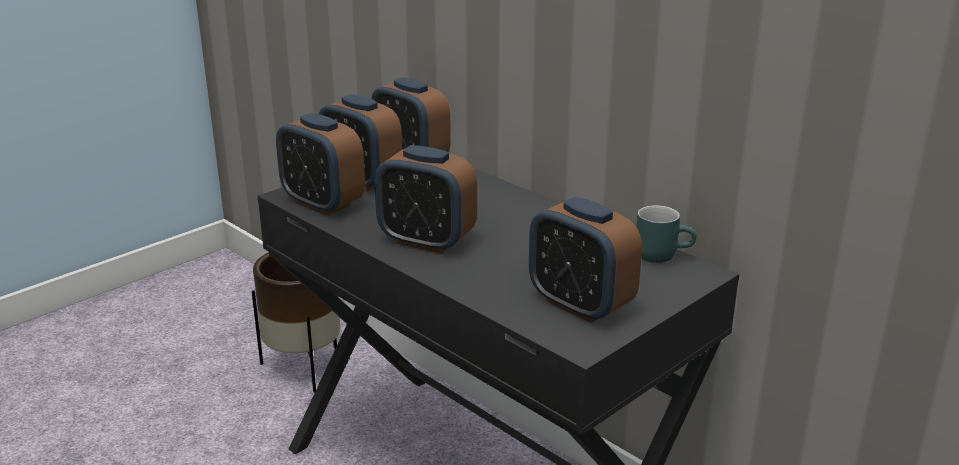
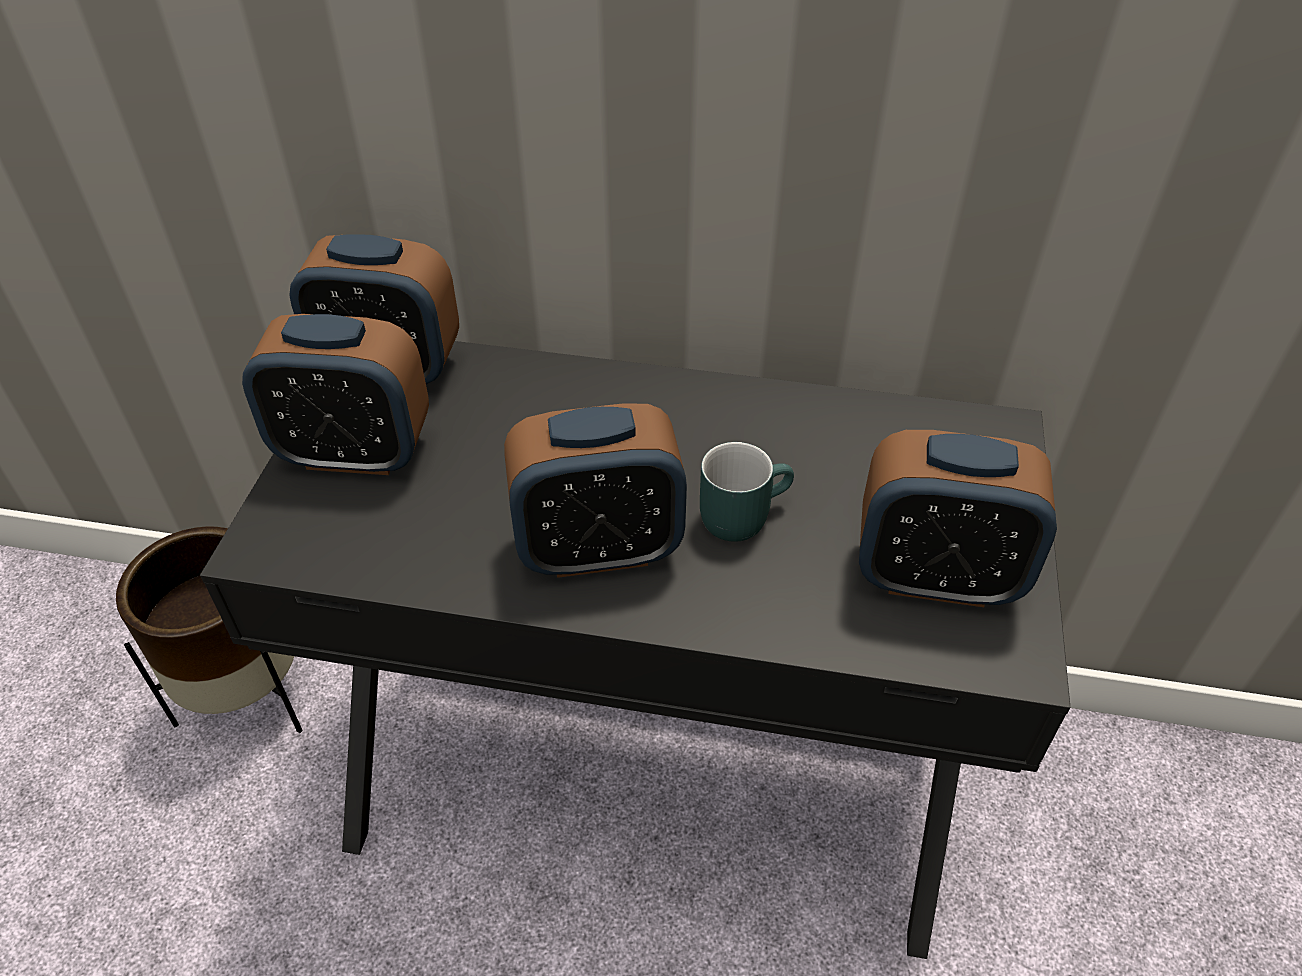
camera: 35 degrees left, 20 degrees up
alarm clock [276,113,365,215] -> none
turquoise mug [636,205,696,263] -> turquoise mug moved to [700,442,794,542]

